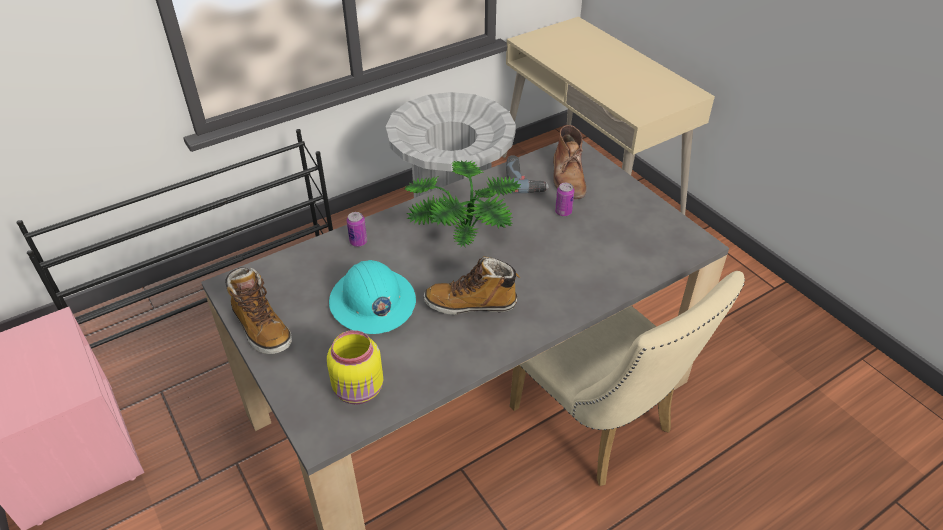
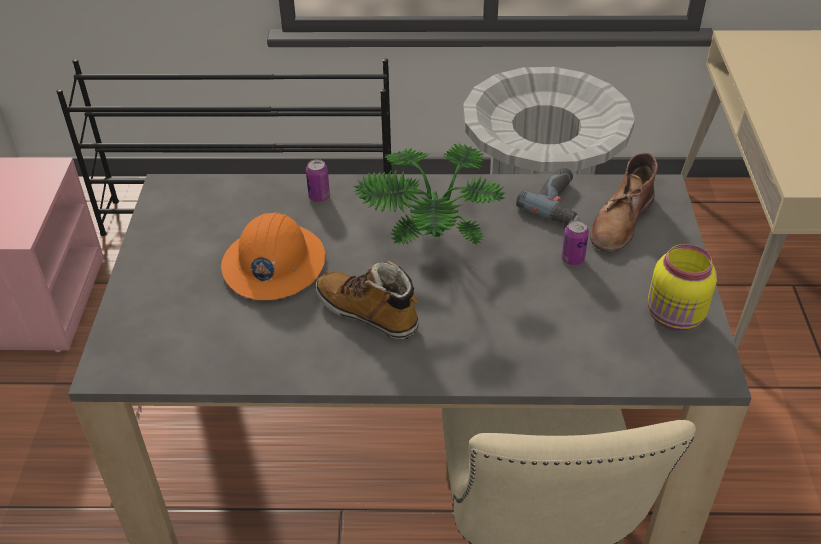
camera: 35 degrees right, 0 degrees up
boot [225,267,292,354] -> none
yellow jar [327,330,383,405] -> yellow jar moved to [648,244,717,331]
turquoise hard hat [329,260,416,334] -> orange hard hat [221,213,325,300]

